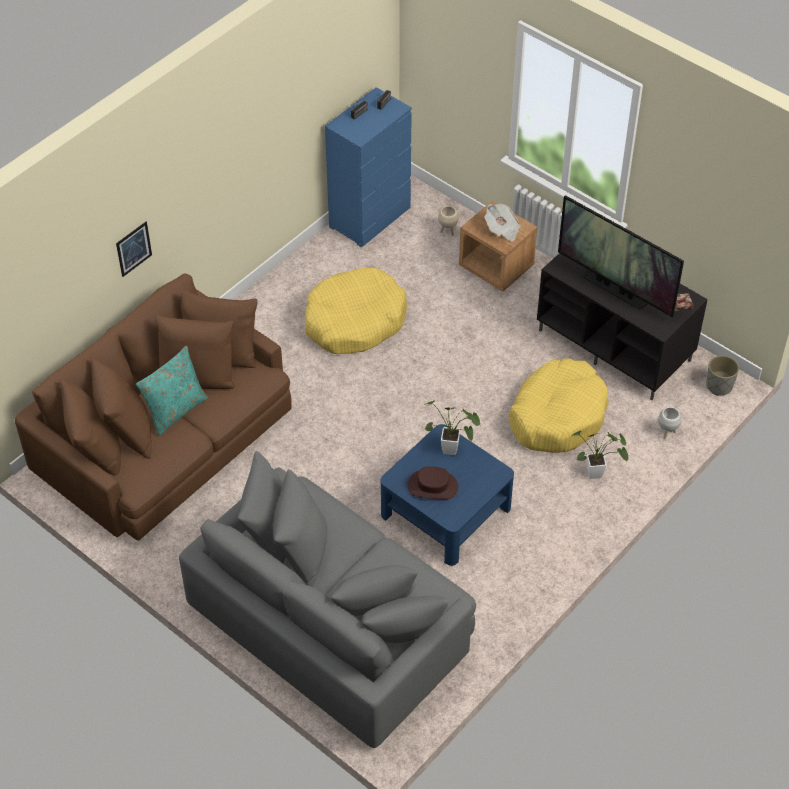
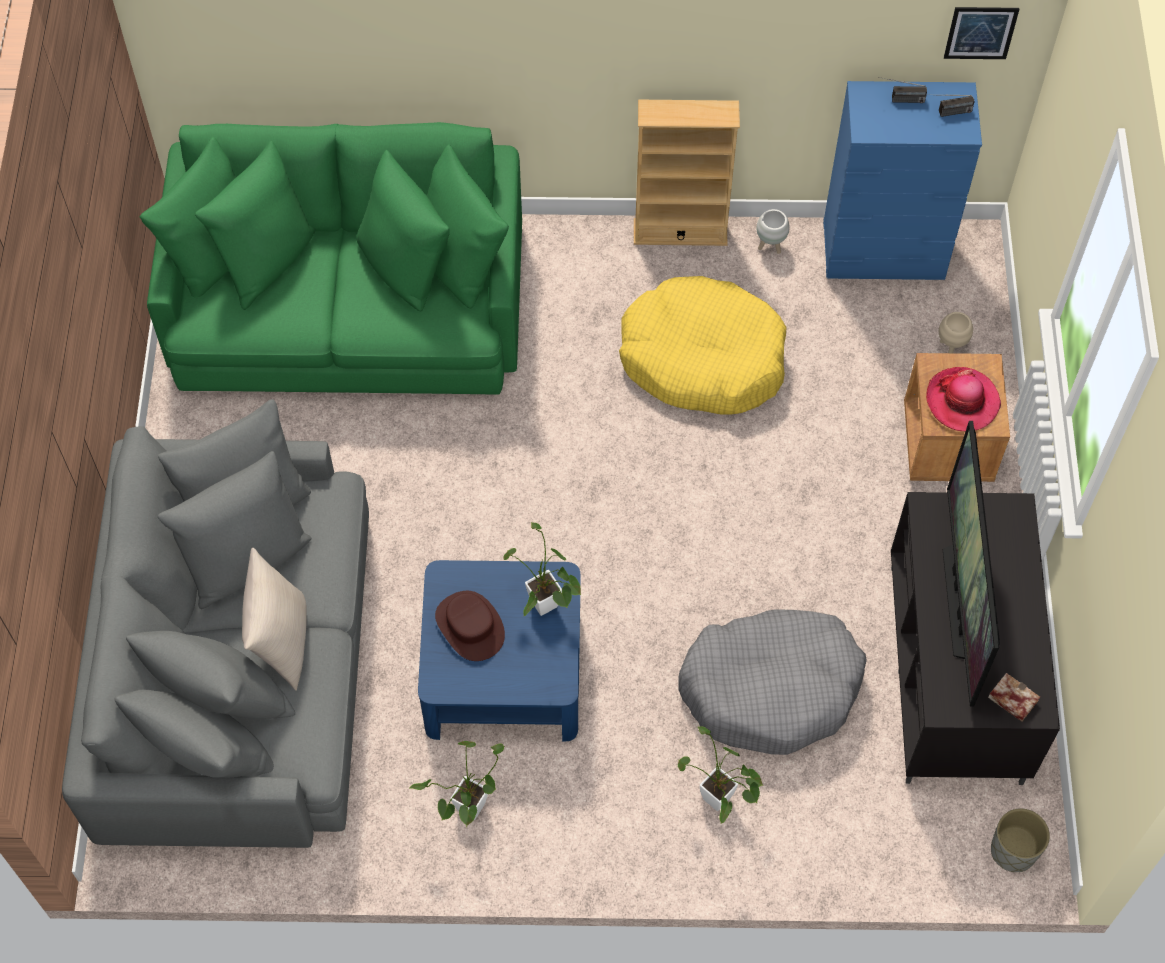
camera: 50 degrees right, 10 degrees up
brown sofa [15,273,292,541] -> green sofa [139,122,522,395]
picture [116,222,152,277] -> picture moved to [944,7,1019,59]
turquoise pillow [136,346,208,436] -> none
newspaper [485,204,521,242] -> hat [926,367,1001,431]
yellow dog bed [509,358,609,453] -> grey dog bed [678,609,867,755]
white planter [658,407,681,439] -> white planter moved to [756,209,790,254]
none -> beige pillow [242,548,307,691]
none -> potted plant [409,741,505,827]
none -> beige bookcase [634,100,740,246]

